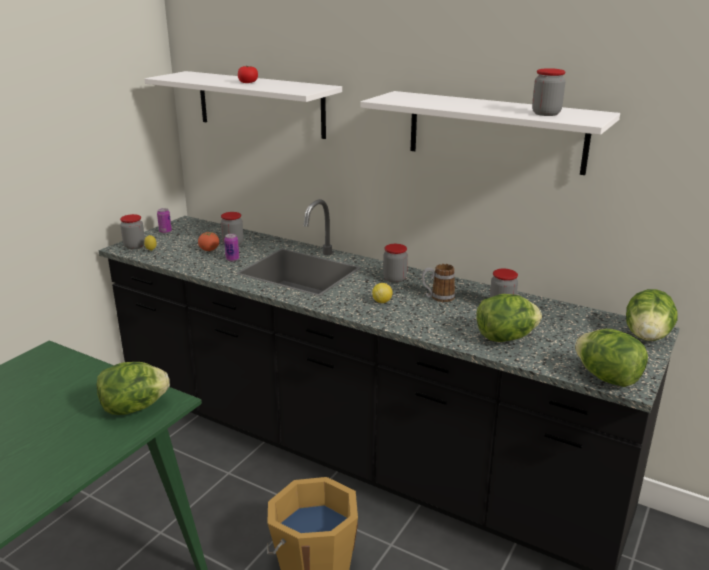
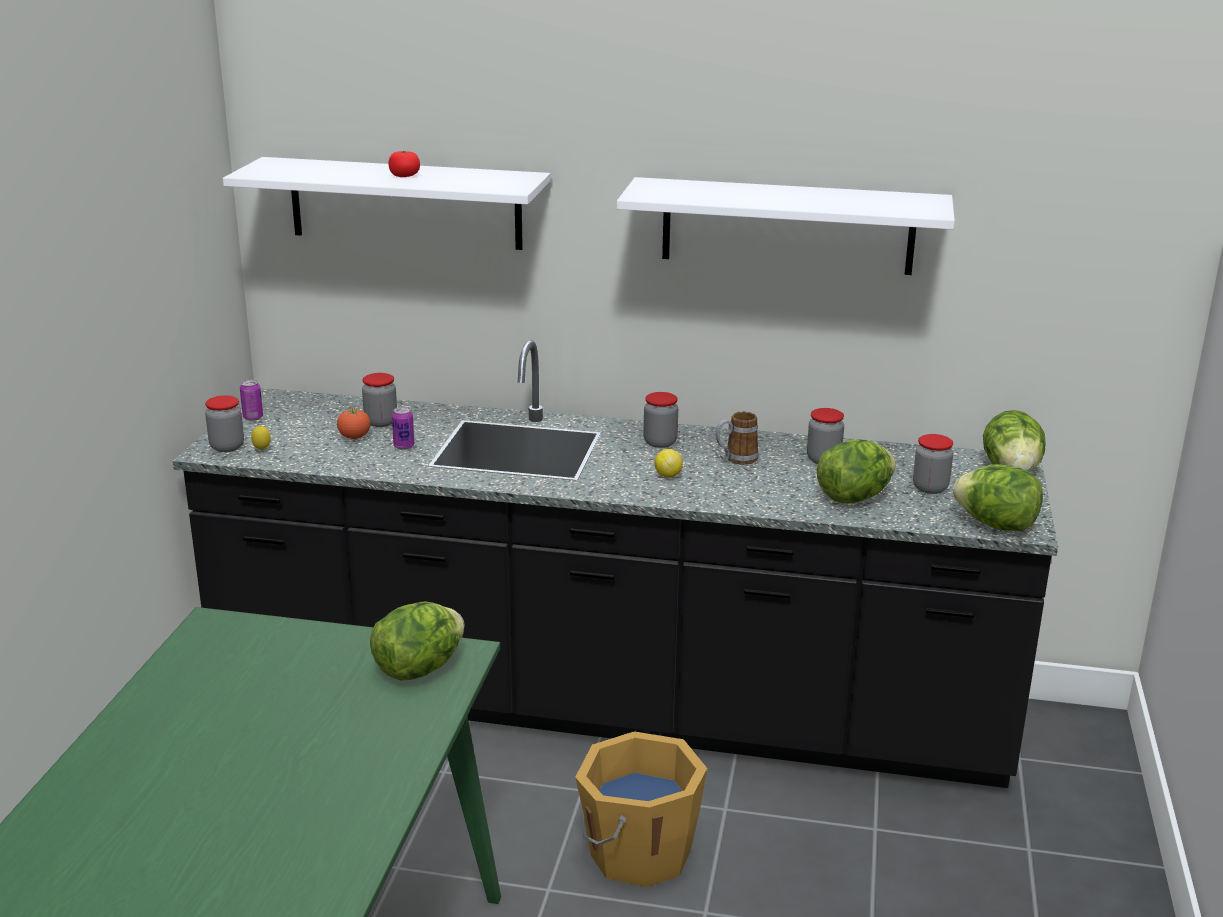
camera: 20 degrees left, 0 degrees up
jar [532,68,566,116] -> jar moved to [913,434,953,494]

